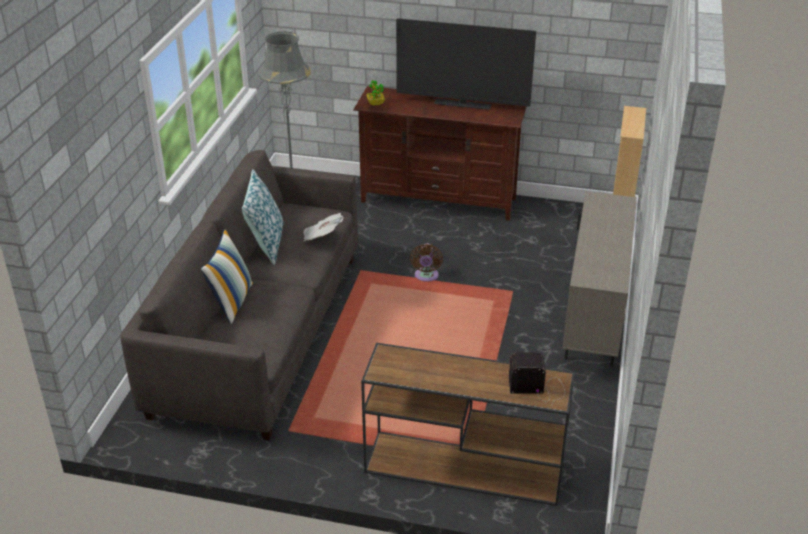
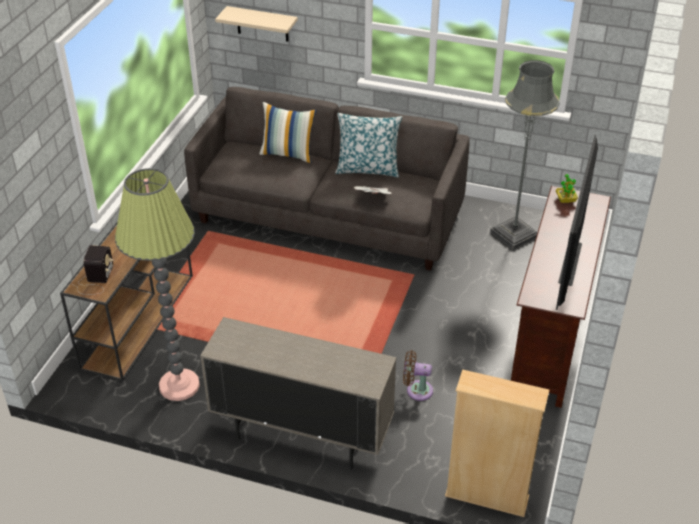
camera: 95 degrees right, 5 degrees up
brown fan [410,243,443,282] -> brown fan moved to [403,350,433,401]
none -> floor lamp [115,168,200,401]
none -> beige shelf [215,6,298,41]

